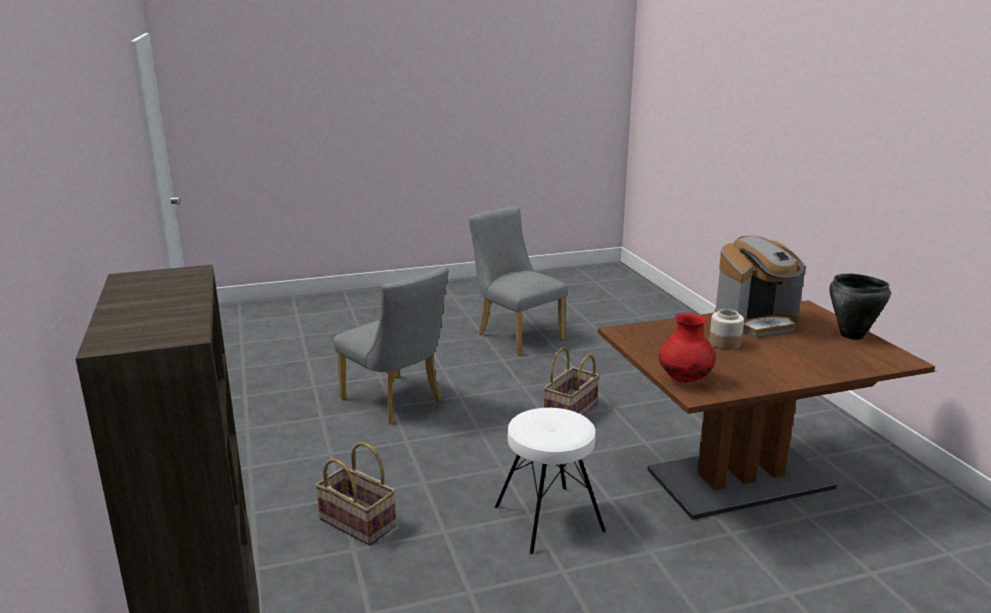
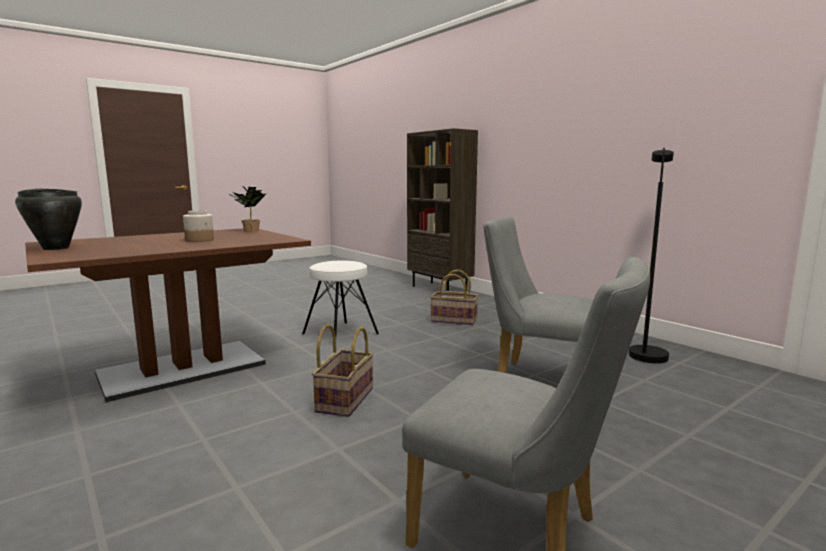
camera: 160 degrees right, 10 degrees down
red vase [659,313,716,383] -> potted plant [229,187,266,232]
coffee machine [715,236,806,337] -> none
none -> black floor lamp [629,148,674,364]

